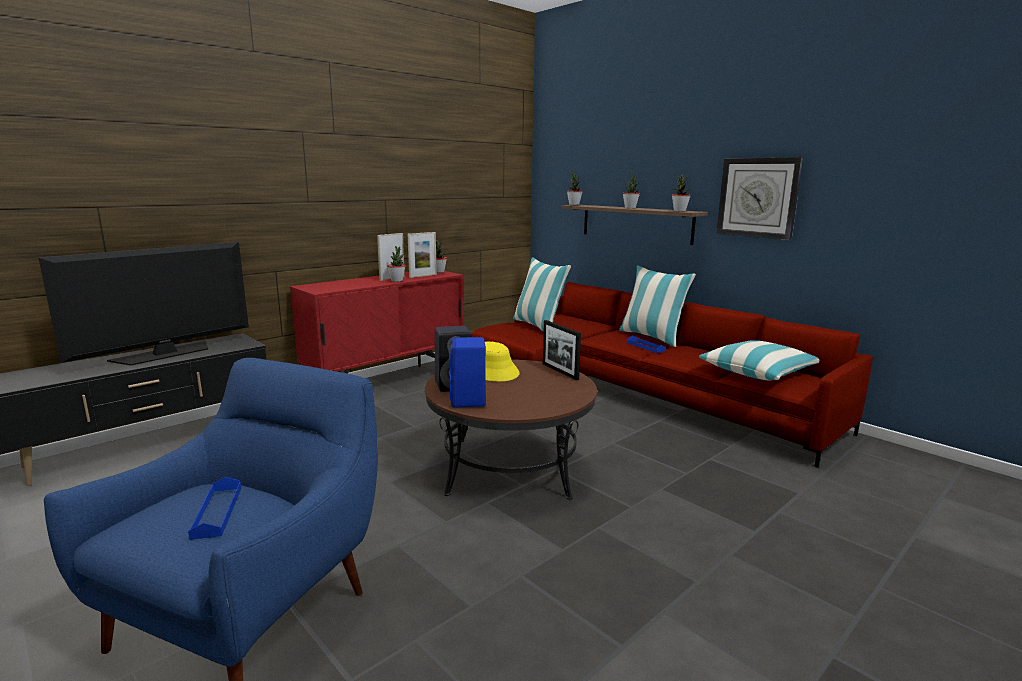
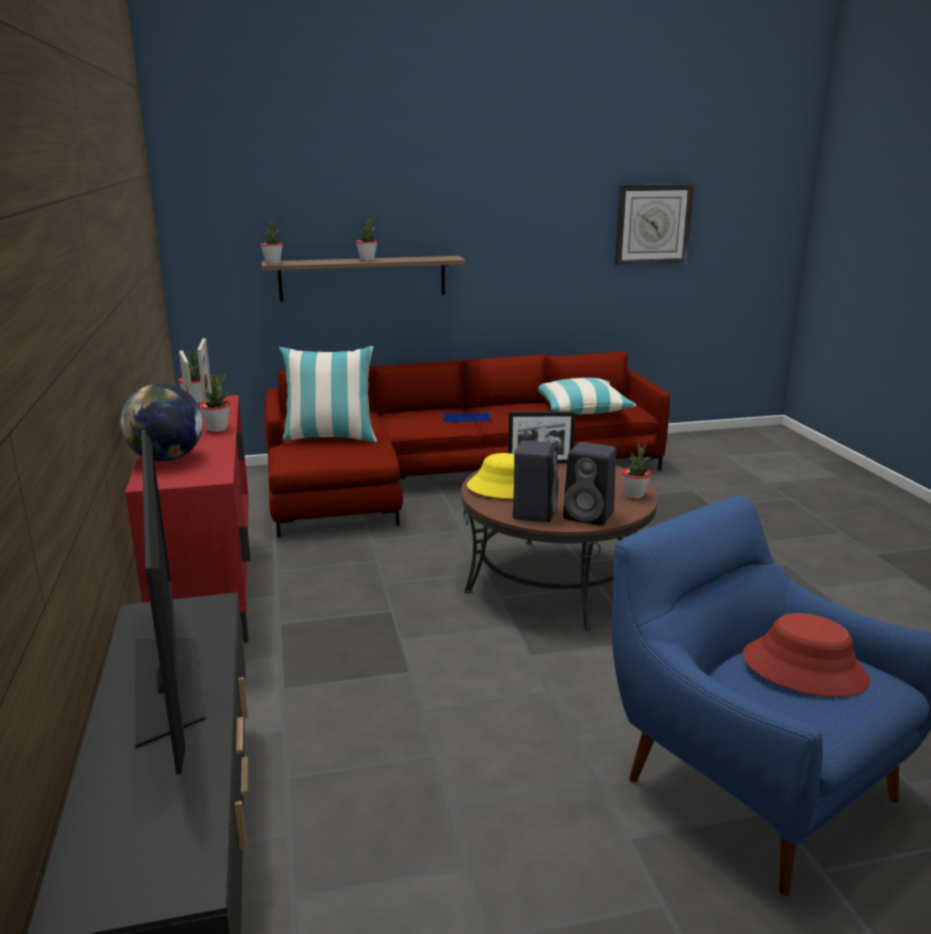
camera: 60 degrees left, 5 degrees up
blue tray [188,477,241,540] -> red hat [742,613,870,697]
blue speaker [450,337,486,407] -> black speaker [563,442,616,526]
pillow [619,265,696,347] -> none
potted plant [672,174,691,212] -> potted plant moved to [622,443,651,499]
wall clock [716,157,803,240] -> wall clock moved to [615,184,694,266]
none -> globe [120,383,203,461]

